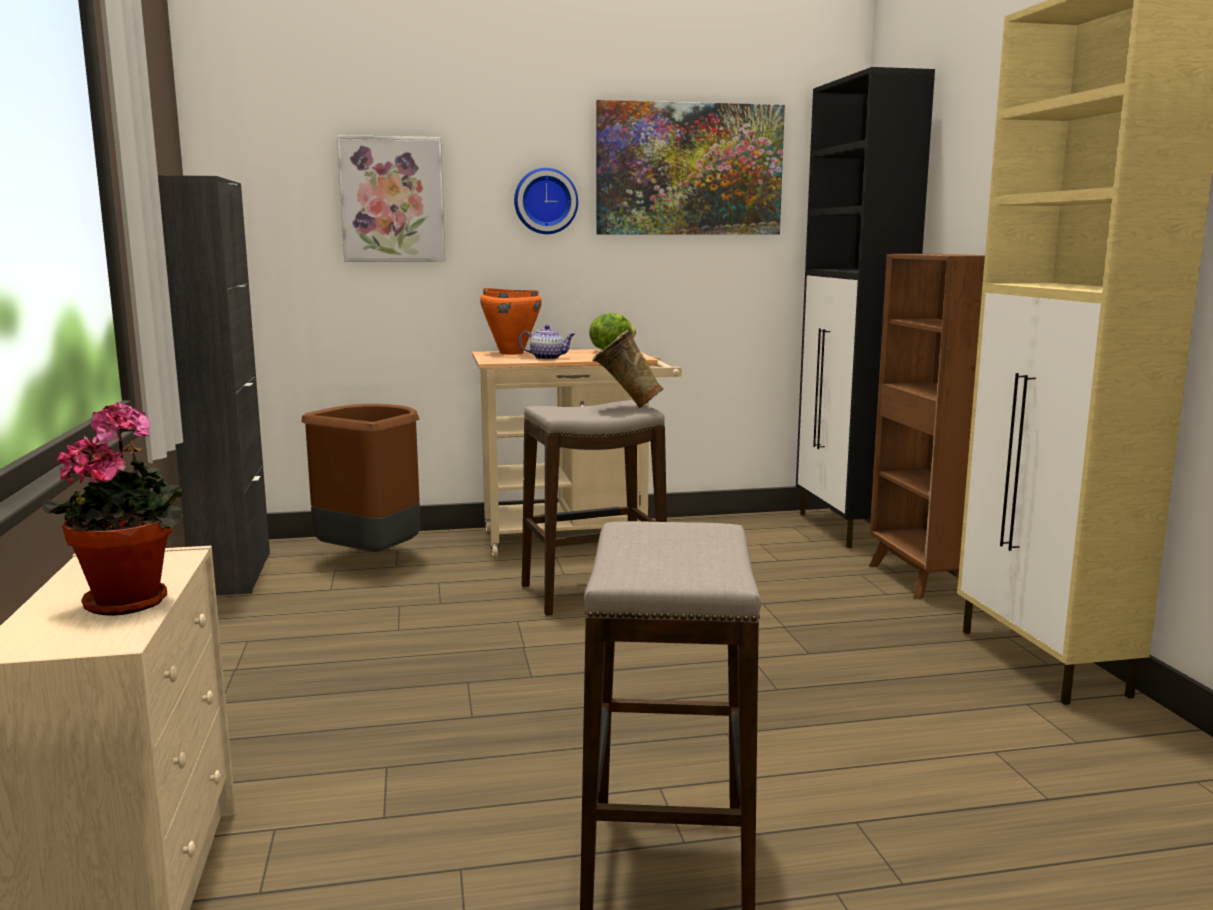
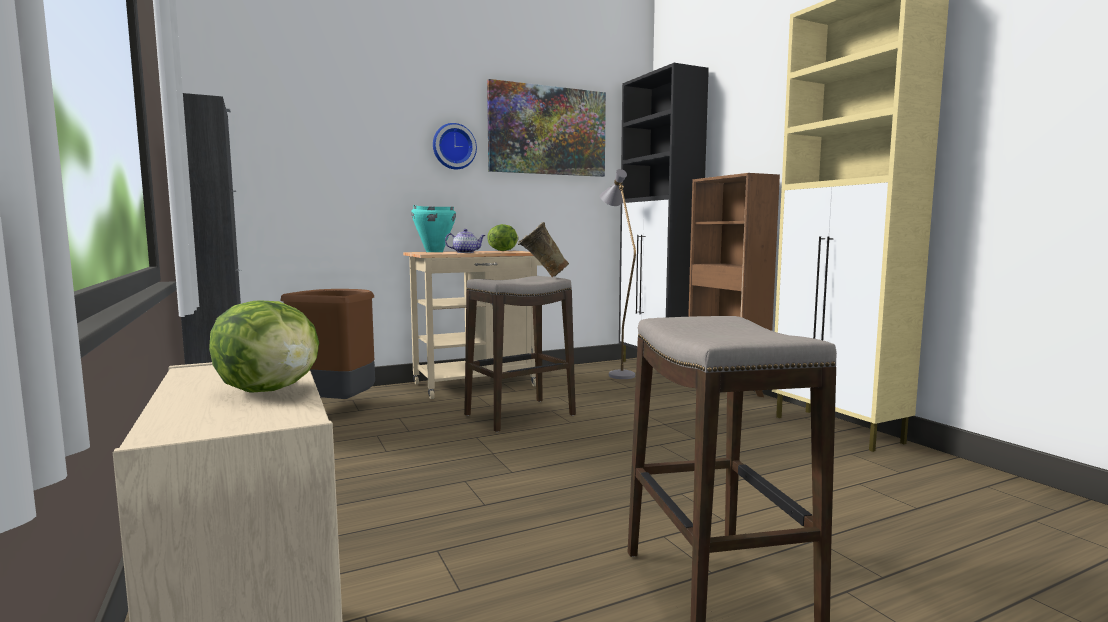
camera: 15 degrees left, 5 degrees down
potted plant [42,401,184,616] -> lettuce [209,300,319,393]
picture [337,135,445,262] -> none
orange cooking pot [480,288,542,355] -> turquoise cooking pot [411,205,456,252]
none -> grey floor lamp [600,169,636,379]

